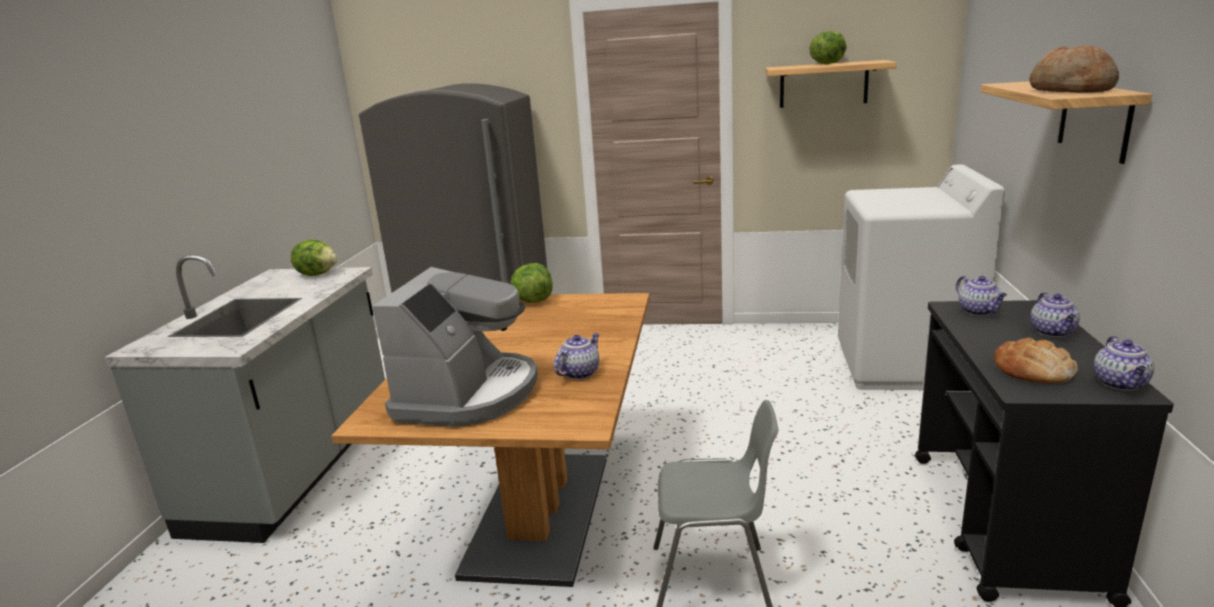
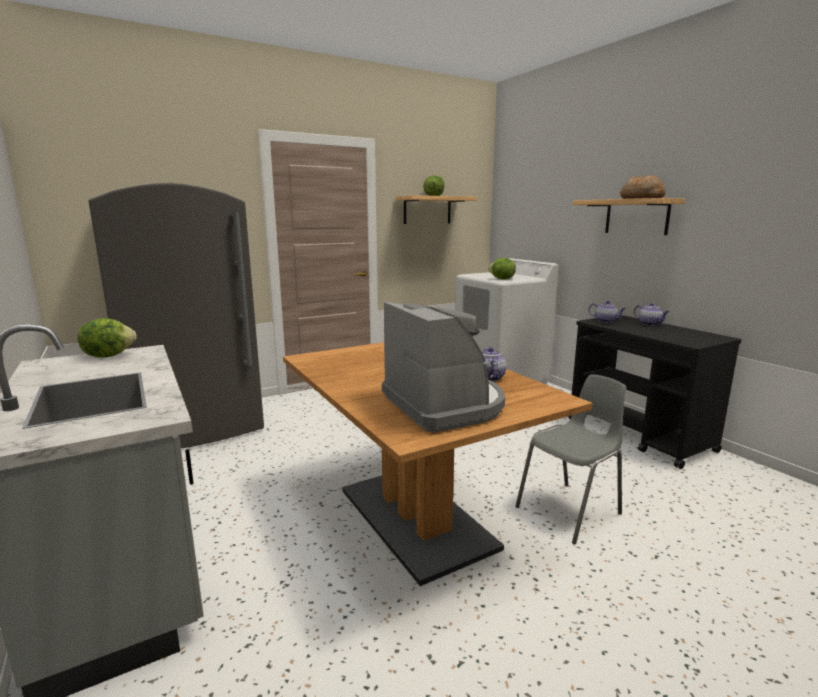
camera: 40 degrees left, 5 degrees down
lettuce [511,263,553,303] -> lettuce moved to [488,258,516,279]
bread [994,338,1078,384] -> none
teapot [1094,336,1154,391] -> none

